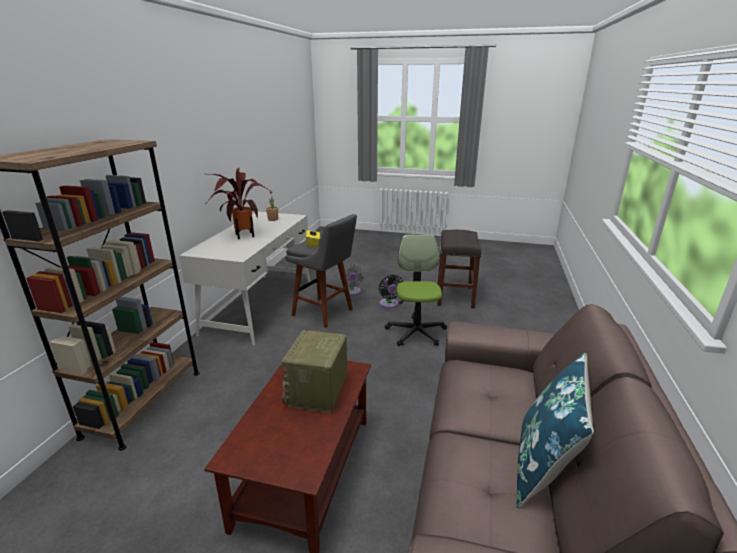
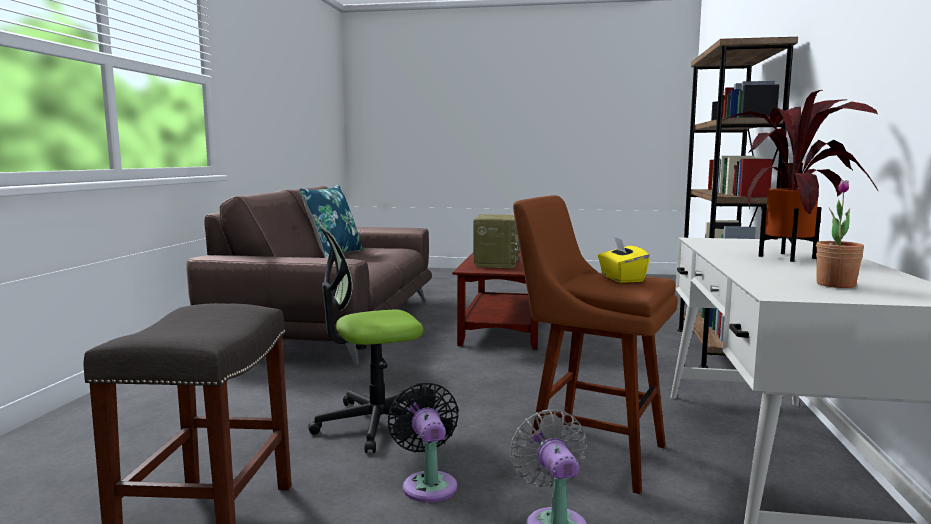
camera: 175 degrees right, 15 degrees down
grey stool [286,214,357,328] -> brown stool [513,195,678,494]
office chair [385,235,447,346] -> office chair turned 75 degrees clockwise [308,225,423,453]

